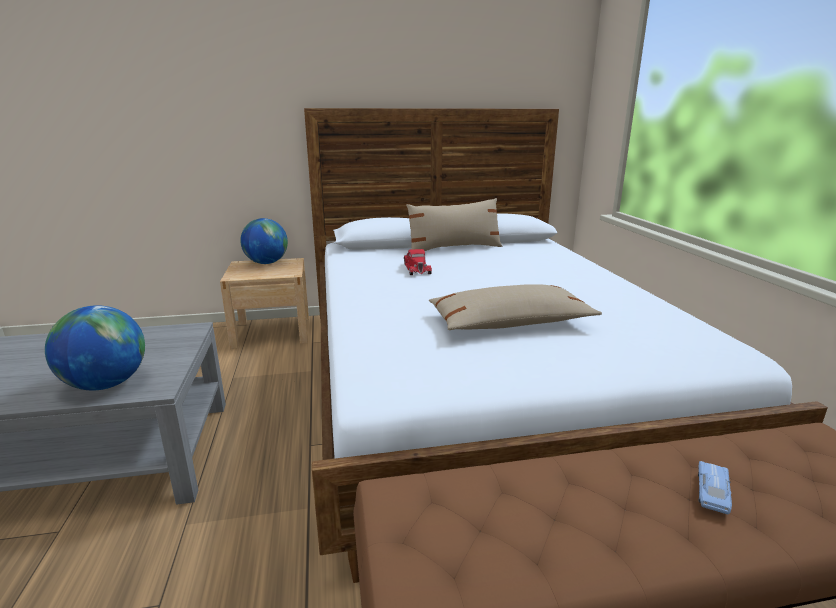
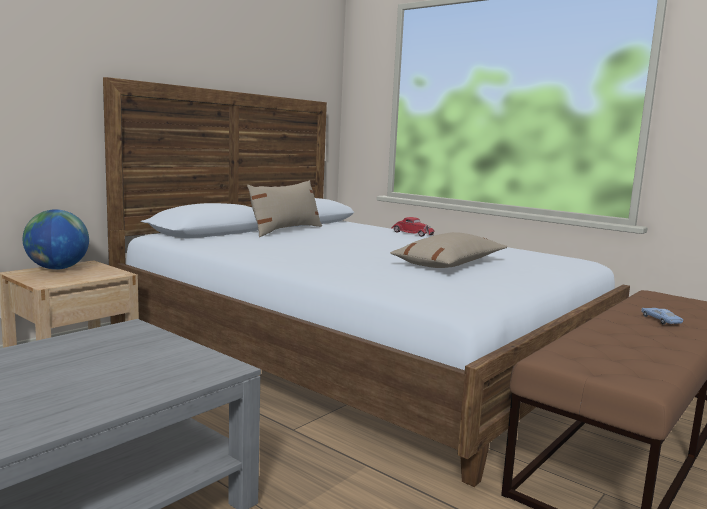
camera: 40 degrees left, 10 degrees down
globe [45,305,145,390] -> none
red toy car [403,249,432,275] -> red toy car moved to [391,217,435,237]

